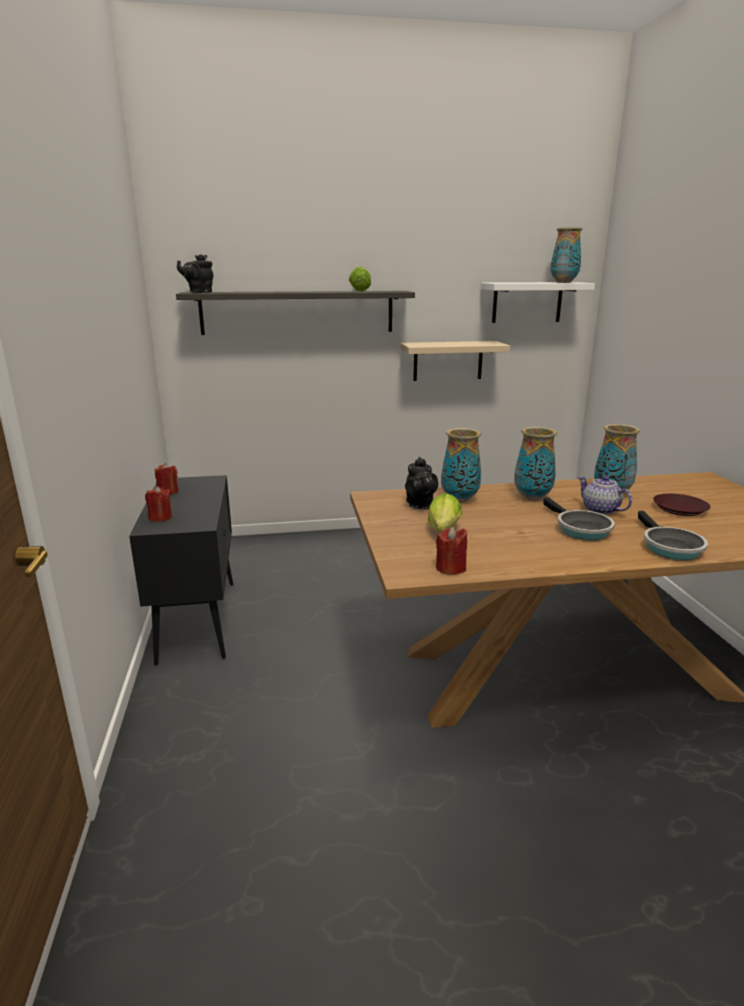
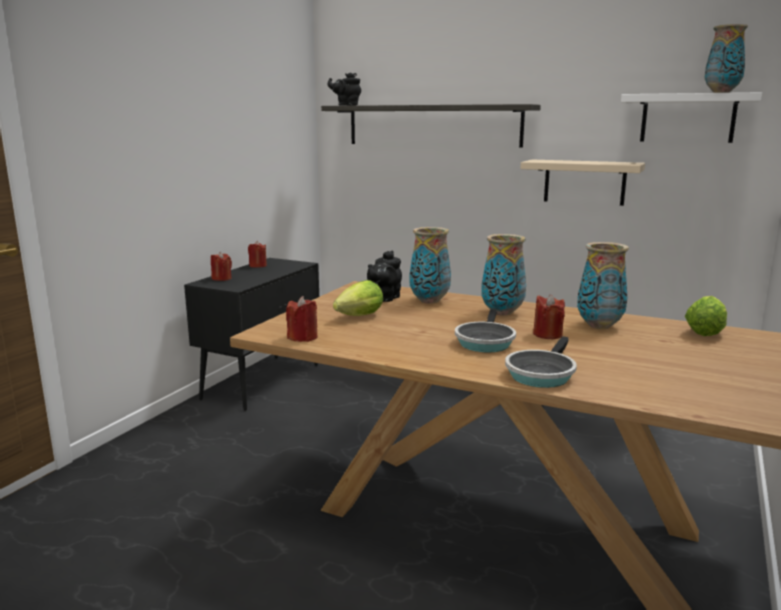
camera: 35 degrees right, 5 degrees down
lettuce [349,266,371,292] -> lettuce moved to [685,296,727,336]
teapot [578,476,632,515] -> red candle [533,294,565,339]
brown plate [653,494,710,516] -> none

